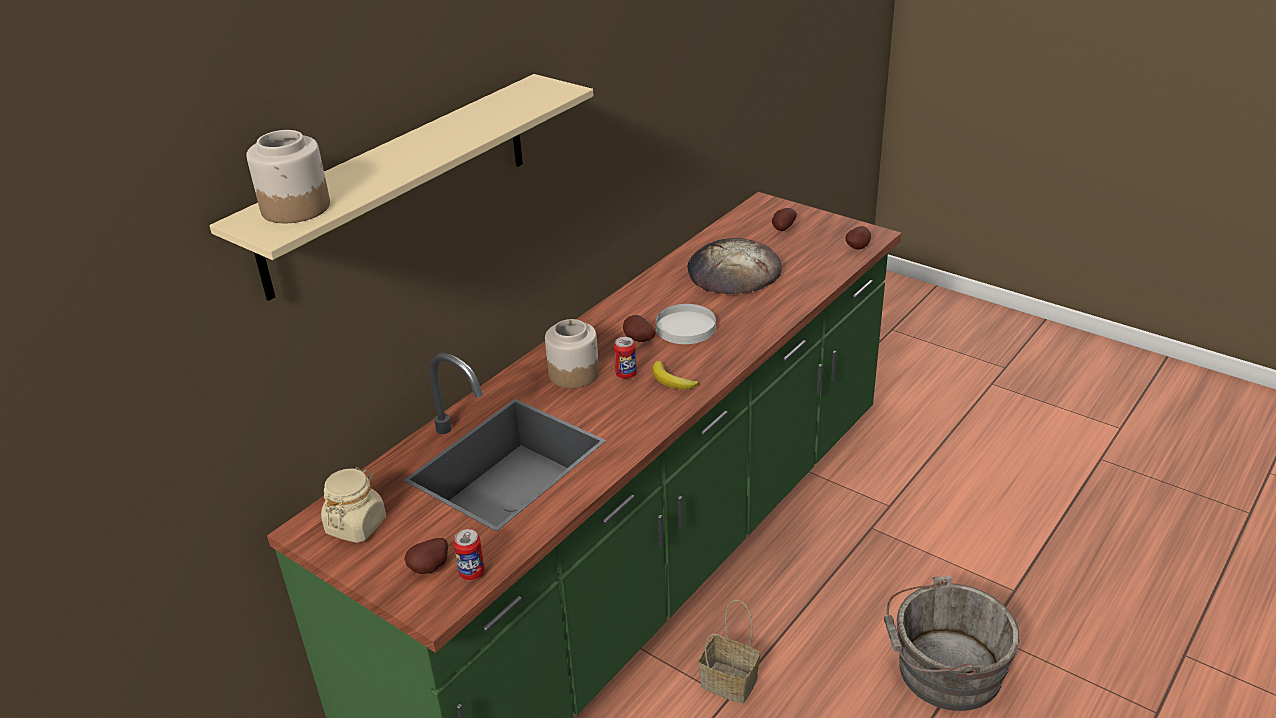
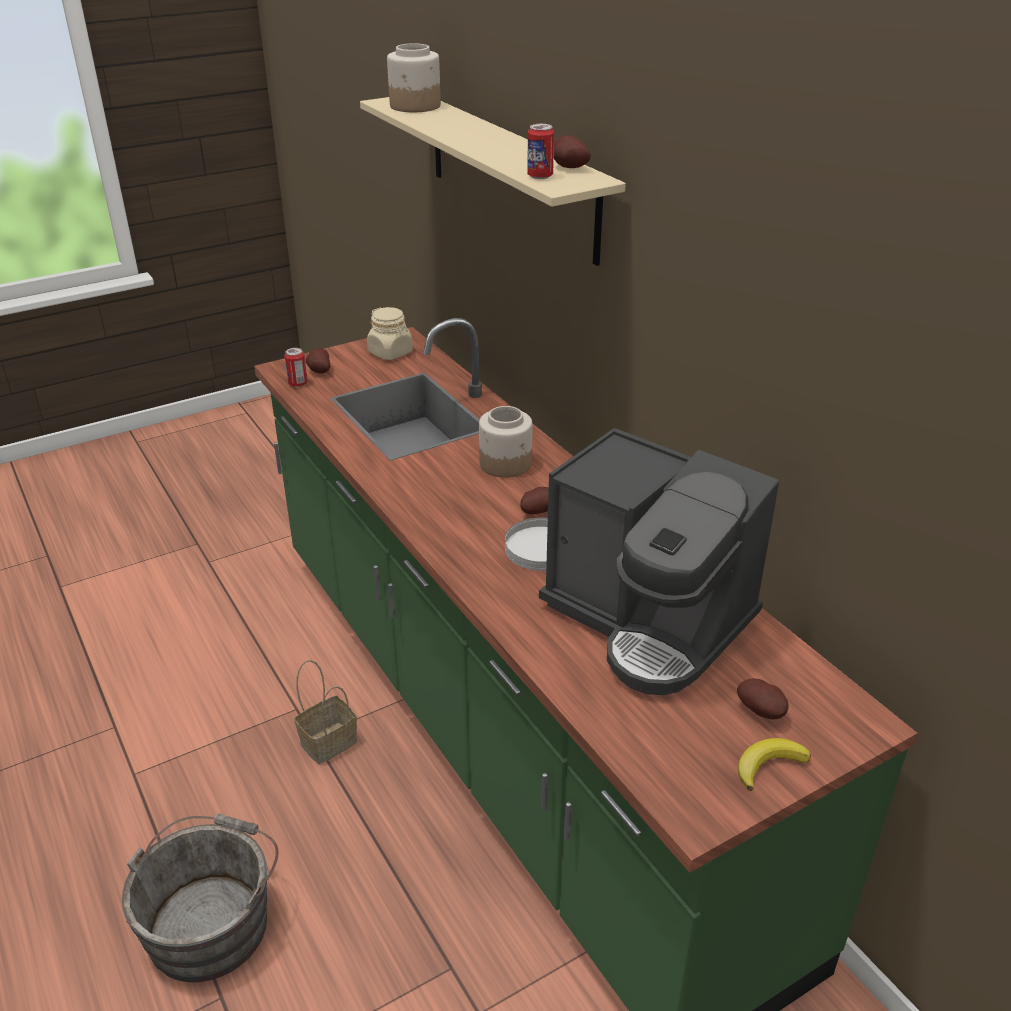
camera: 110 degrees right, 0 degrees up
can [614,337,637,379] -> can moved to [527,124,554,179]
banana [652,361,699,390] -> banana moved to [738,738,811,791]
bread [687,238,782,294] -> coffee machine [539,428,779,695]
potato [846,226,871,250] -> potato moved to [554,135,591,168]

